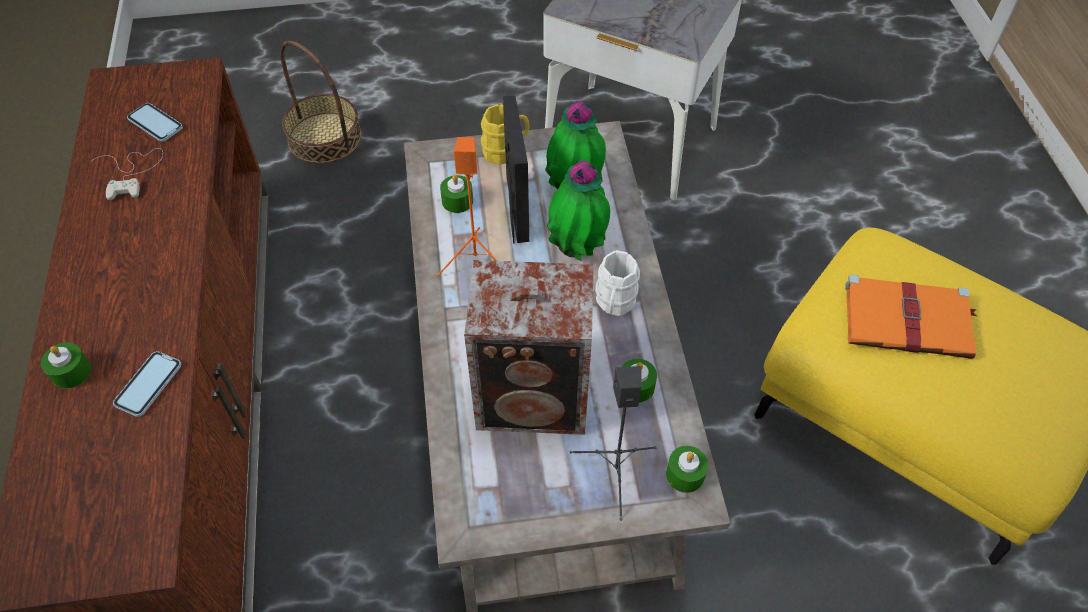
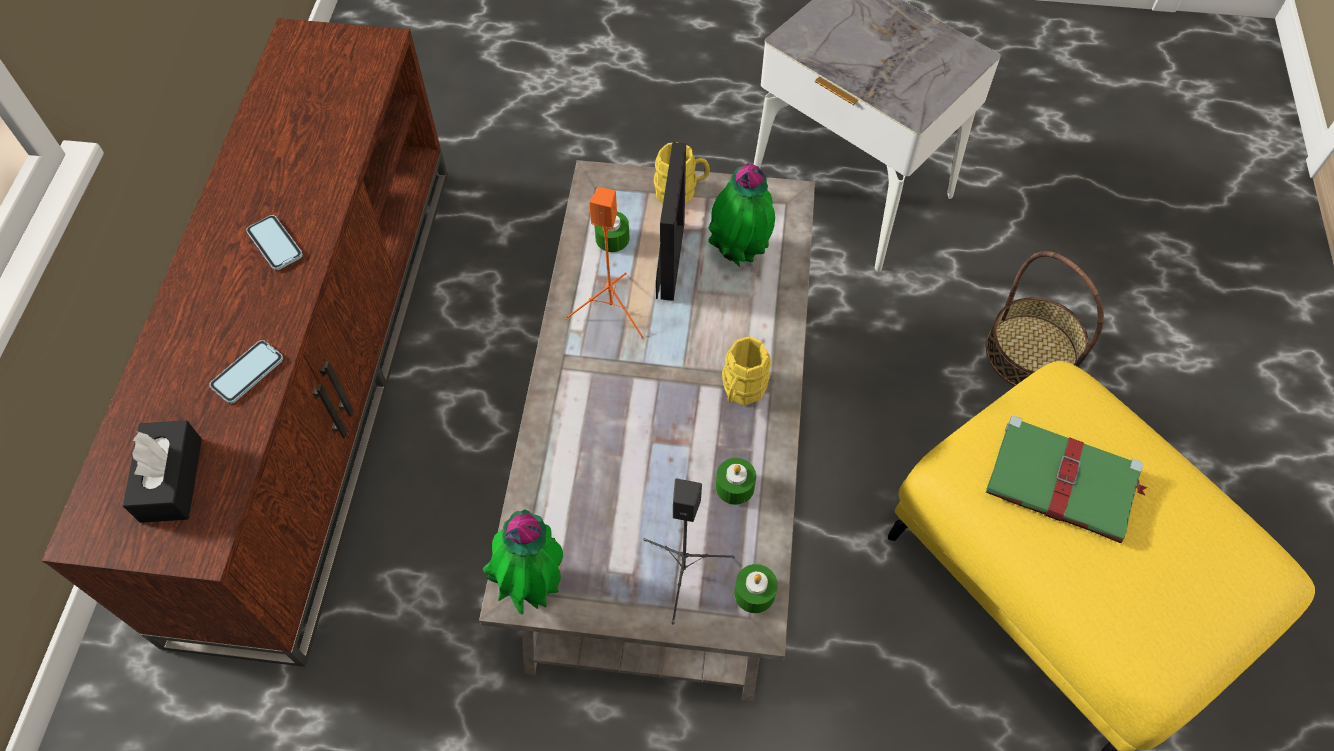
camera: 15 degrees right, 5 degrees up
green candle [41,342,91,389] -> none
white game controller [92,148,163,200] -> none
phone [127,103,183,142] -> phone moved to [246,215,303,270]
basket [280,41,362,164] -> basket moved to [986,251,1104,386]
speaker [464,260,594,435] -> none
potted plant [547,160,610,261] -> potted plant moved to [483,509,563,615]
white mug [595,250,640,316] -> yellow mug [722,336,771,405]
orange book [845,274,977,359] -> green book [986,416,1147,543]
none -> black tissue box [123,420,202,523]

